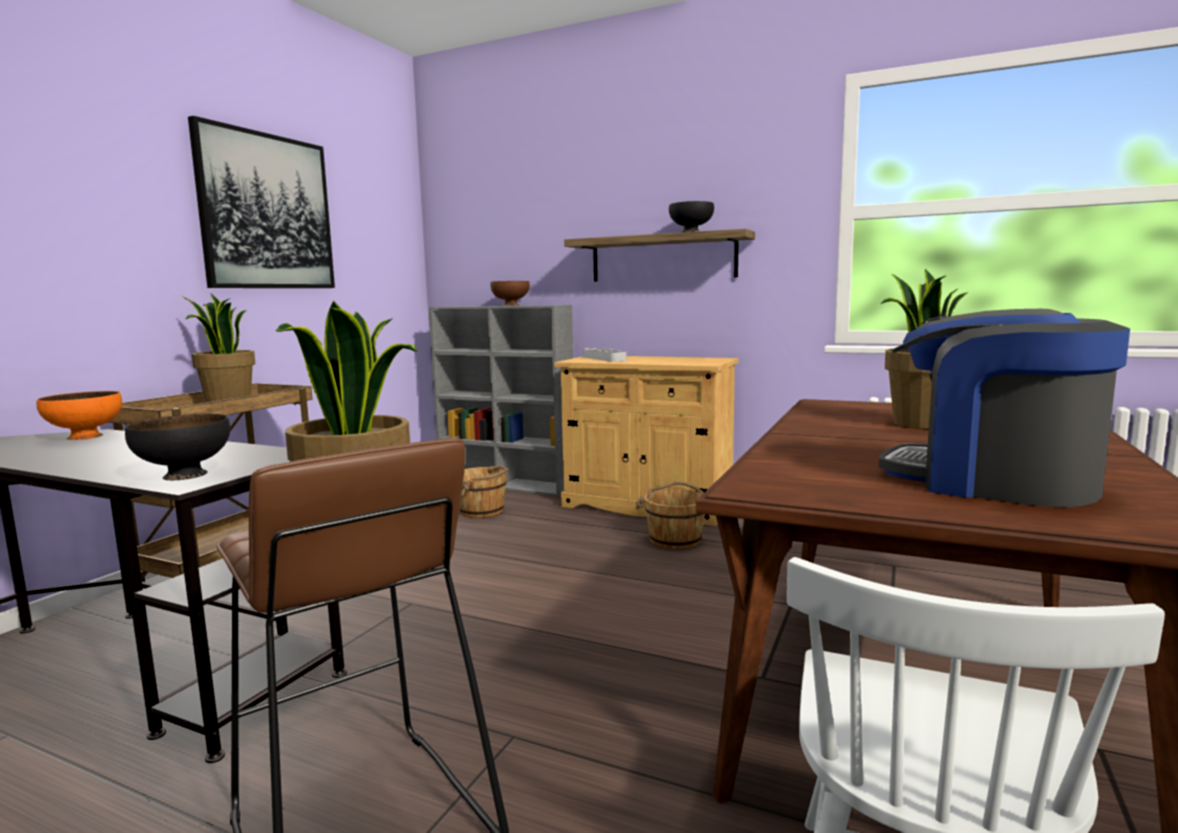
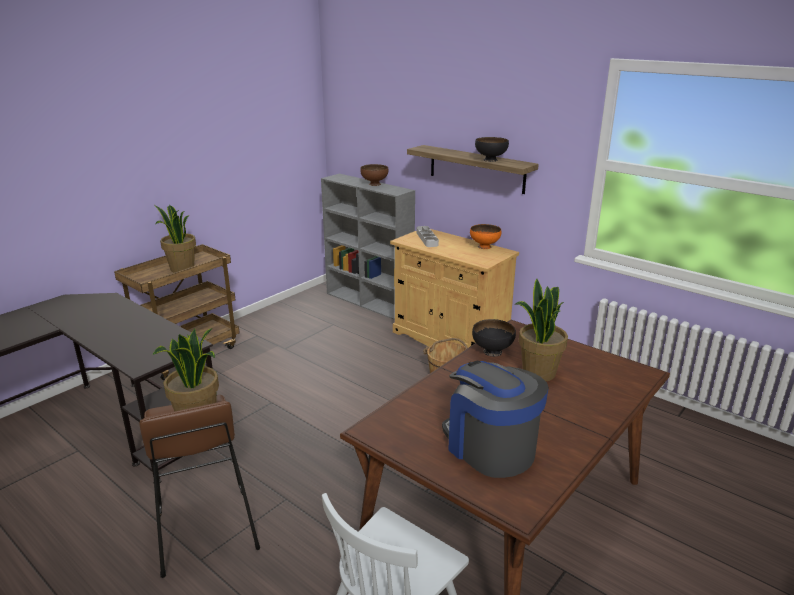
camera: 15 degrees right, 15 degrees up
orange bowl [37,391,122,440] -> orange bowl moved to [470,224,501,249]
black bowl [125,414,230,480] -> black bowl moved to [472,319,516,357]
picture [188,116,335,288] -> none
brown bucket [459,466,509,518] -> none

